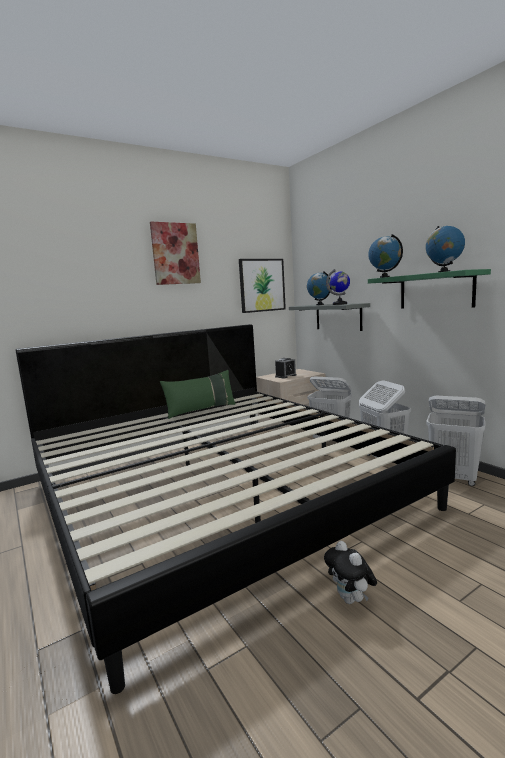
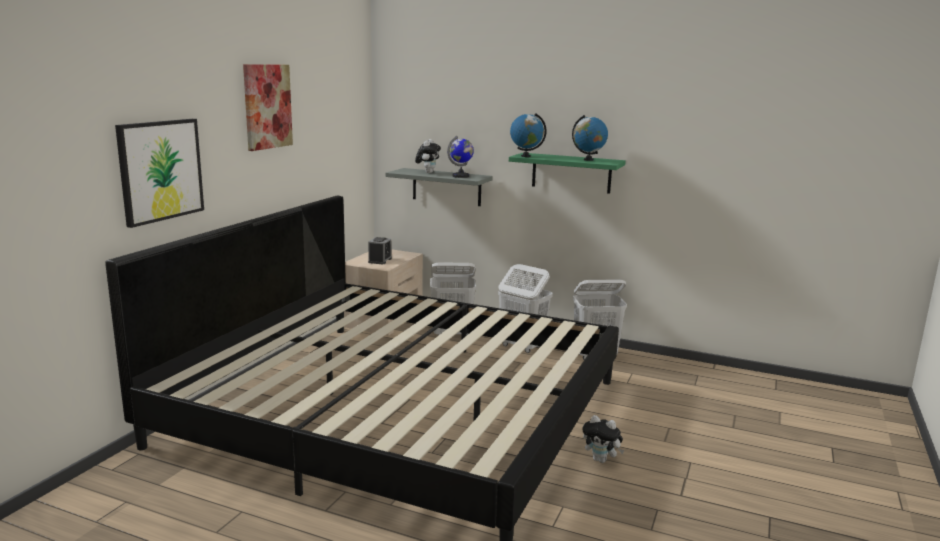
camera: 35 degrees left, 5 degrees up
green pillow [160,370,236,419] -> none
picture [239,259,286,313] -> picture moved to [115,119,204,228]
globe [307,271,332,305] -> plush toy [415,139,441,173]

